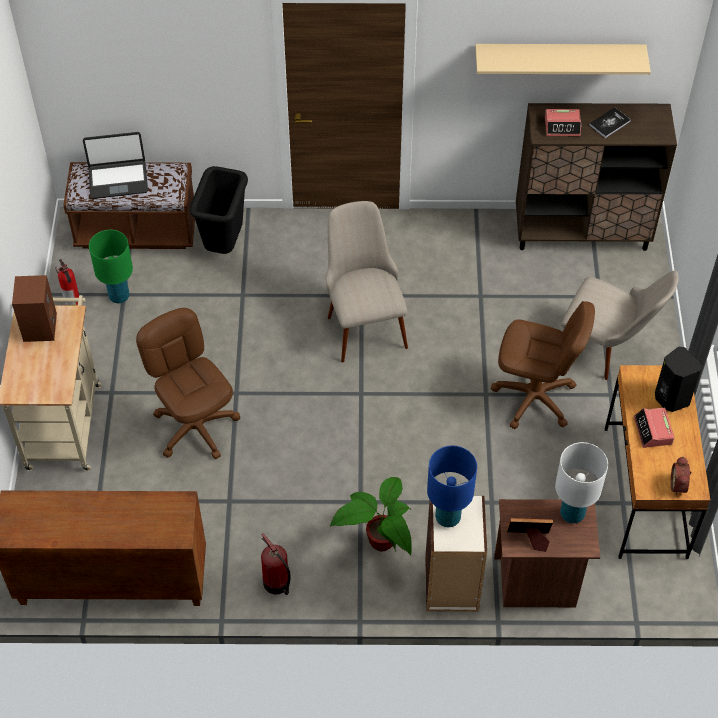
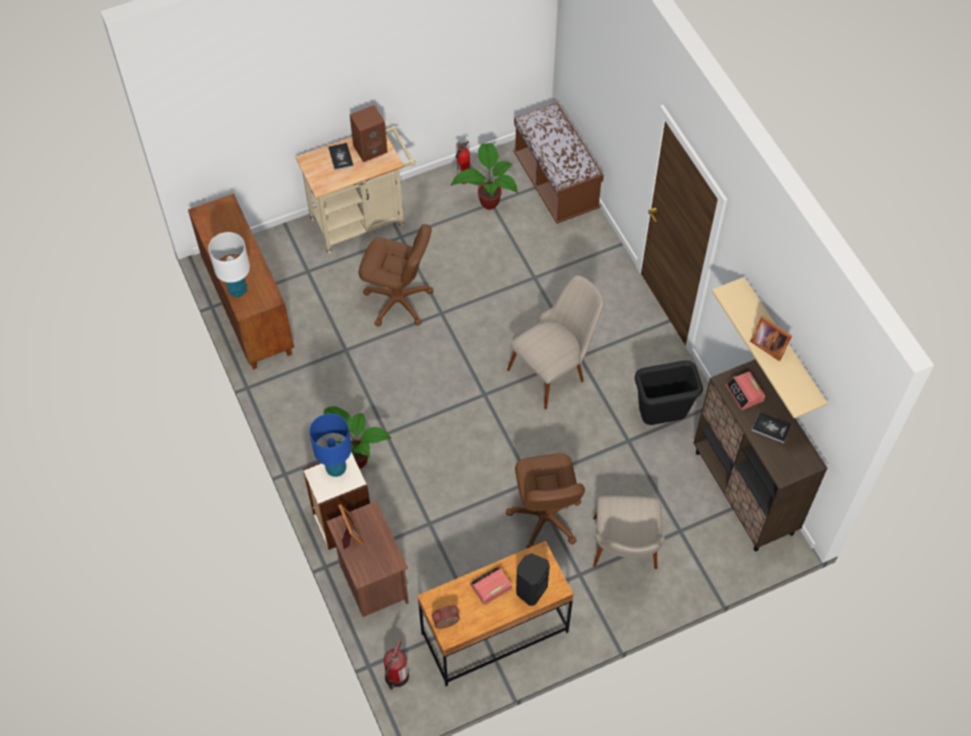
camera: 65 degrees right, 5 degrees up
laptop [83,132,148,199] -> none
green table lamp [89,230,133,303] -> potted plant [451,143,518,210]
brown office chair [136,308,240,459] -> brown office chair turned 75 degrees clockwise [359,224,434,326]
black trash can [189,166,248,254] -> black trash can moved to [635,360,703,425]
fire extinguisher [261,534,291,595] -> fire extinguisher moved to [384,640,409,690]
white table lamp [555,442,608,523] -> white table lamp moved to [208,232,250,297]
none -> book [328,143,354,171]
none -> picture frame [750,316,792,361]

